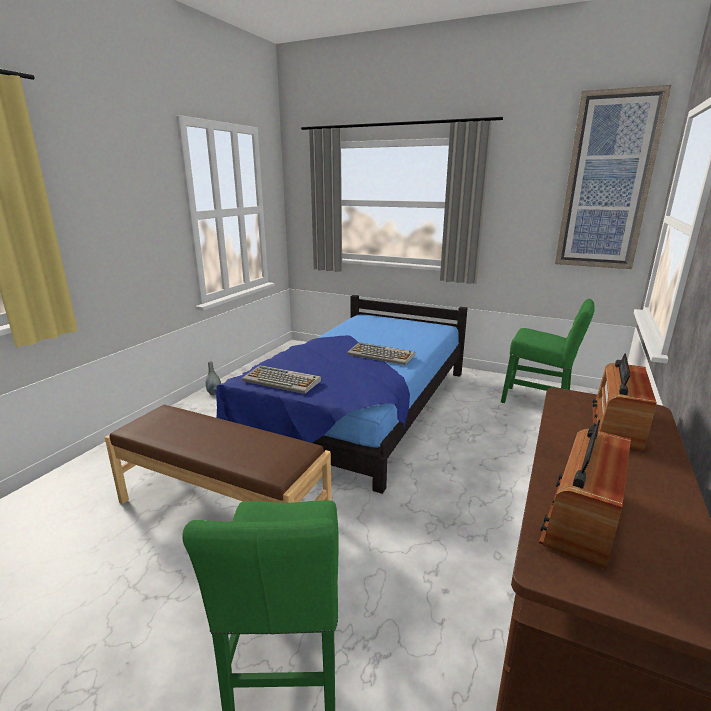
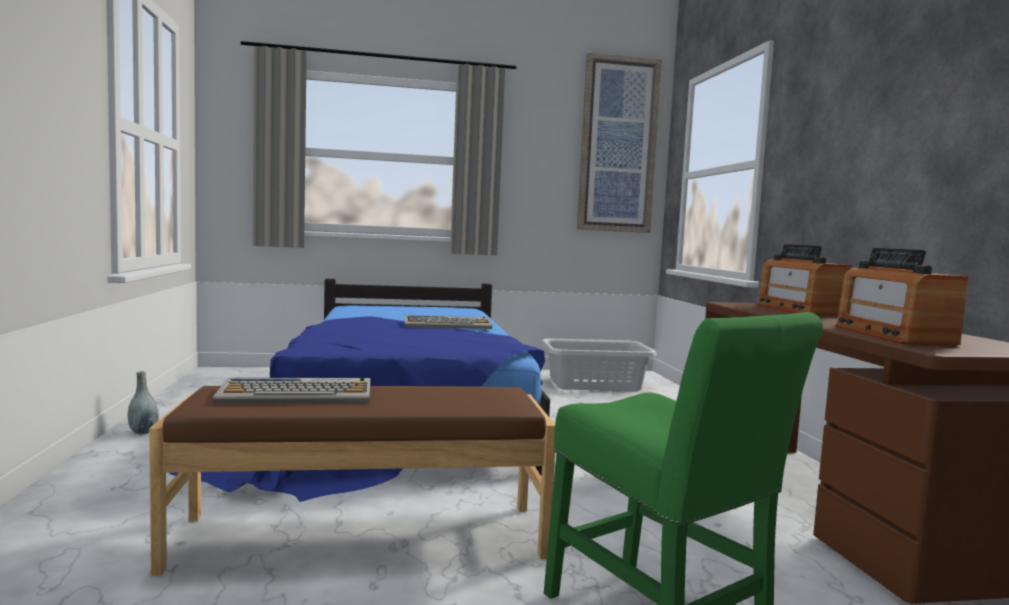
camera: 35 degrees left, 15 degrees down
keyboard [242,365,321,394] -> keyboard moved to [213,378,370,404]
green chair [501,299,595,403] -> grey laundry basket [541,339,657,391]

